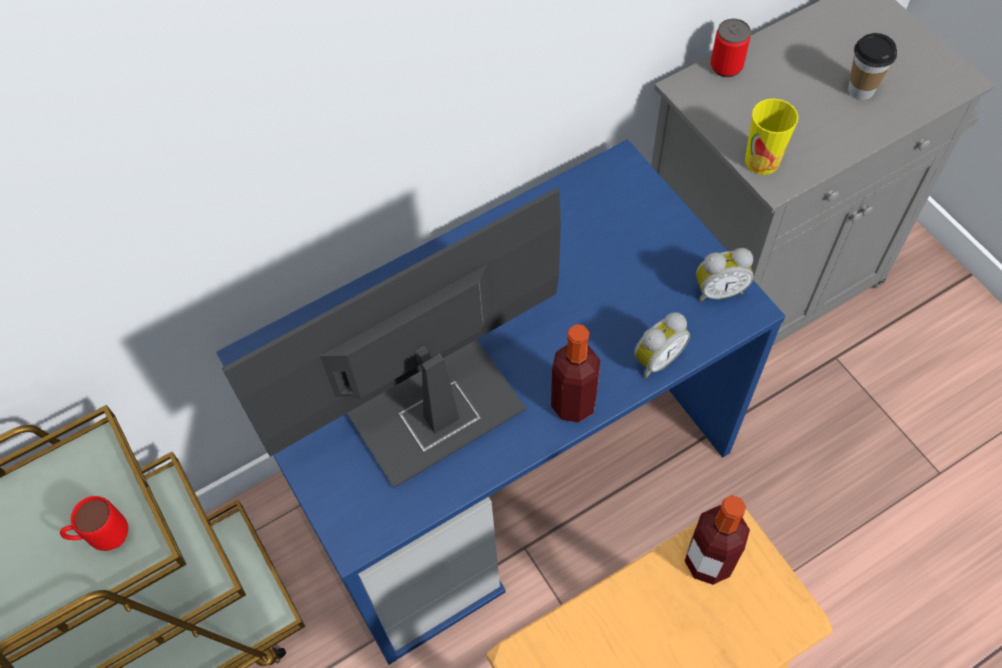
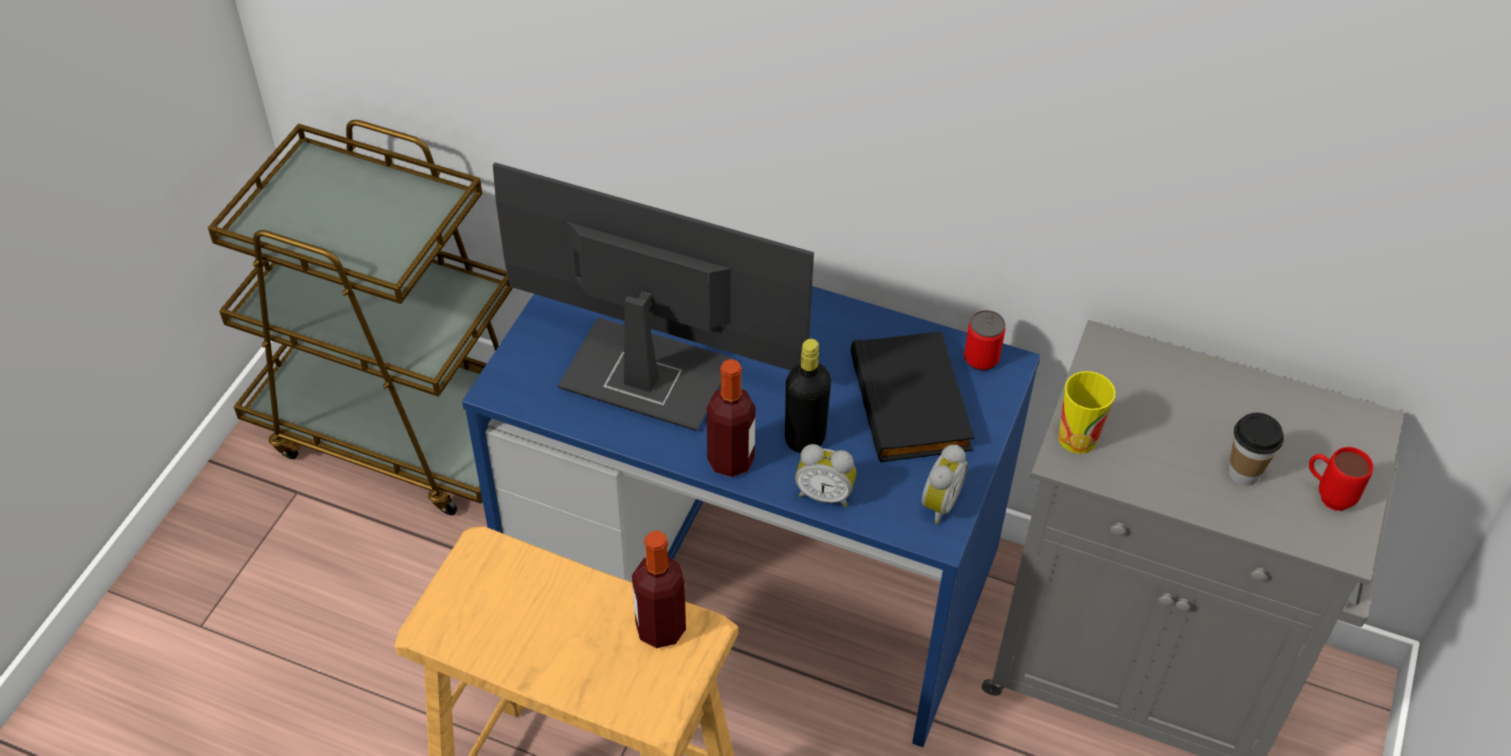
camera: 50 degrees right, 10 degrees down
red mug [60,496,128,551] -> red mug moved to [1309,447,1373,511]
alarm clock [696,248,754,302] -> alarm clock turned 105 degrees counterclockwise [922,445,968,524]
can [711,19,751,77] -> can moved to [964,310,1005,371]
none -> black bottle [785,339,831,453]
none -> black book [851,331,974,463]

